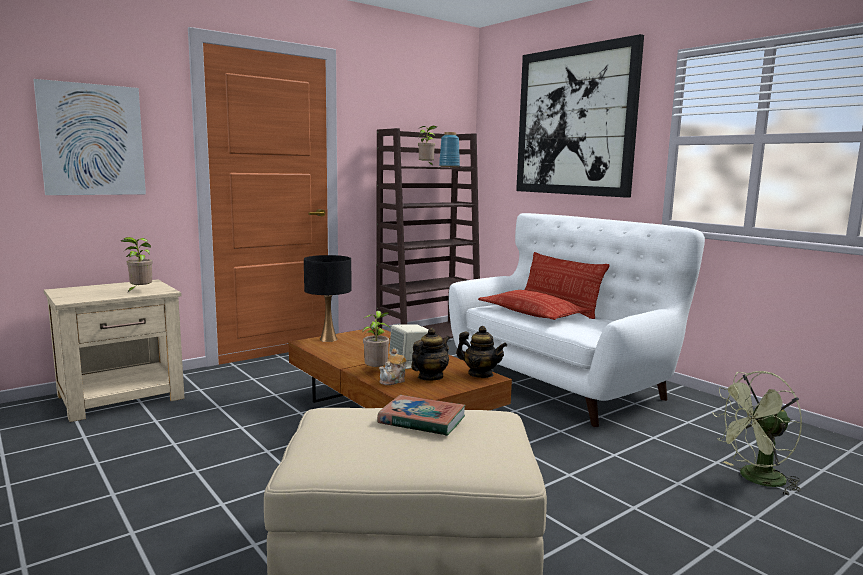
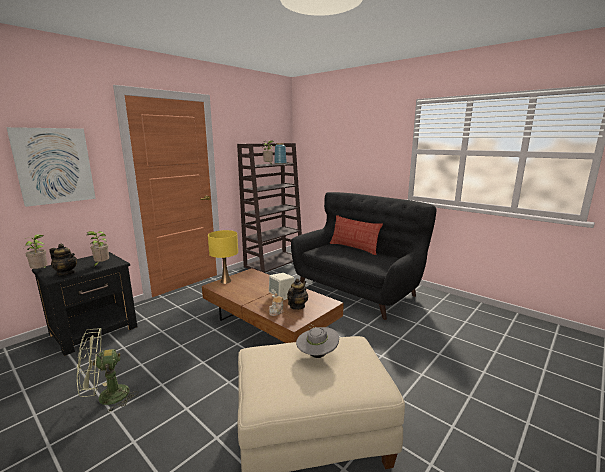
camera: 10 degrees left, 5 degrees up
beige nightstand [44,279,185,422] -> black nightstand [32,252,137,356]
black table lamp [304,255,351,342] -> yellow table lamp [208,230,238,284]
potted plant [362,311,390,367] -> potted plant moved to [25,234,47,269]
book [377,395,466,436] -> grey hat [296,324,339,358]
white sofa [449,213,705,427] -> black sofa [291,192,436,320]
teapot [456,326,507,378] -> teapot moved to [50,244,77,276]
pillow [478,290,592,320] -> none
picture [516,34,644,198] -> none
green fan [712,371,802,495] -> green fan moved to [77,328,138,413]

